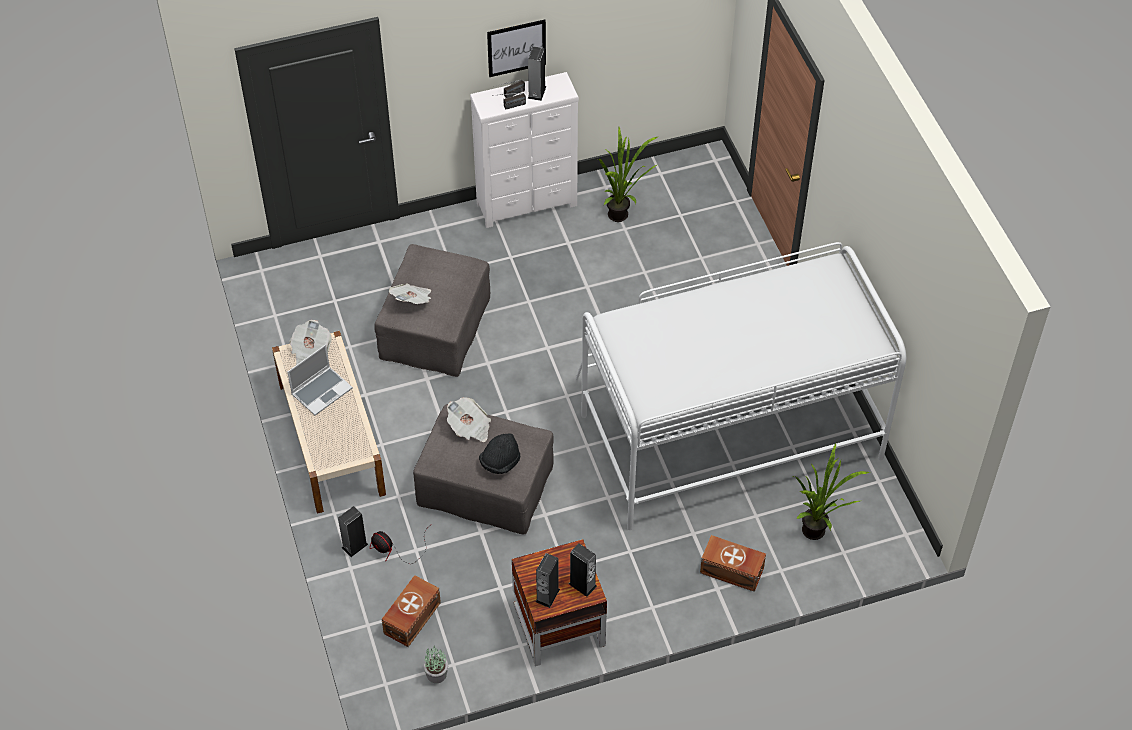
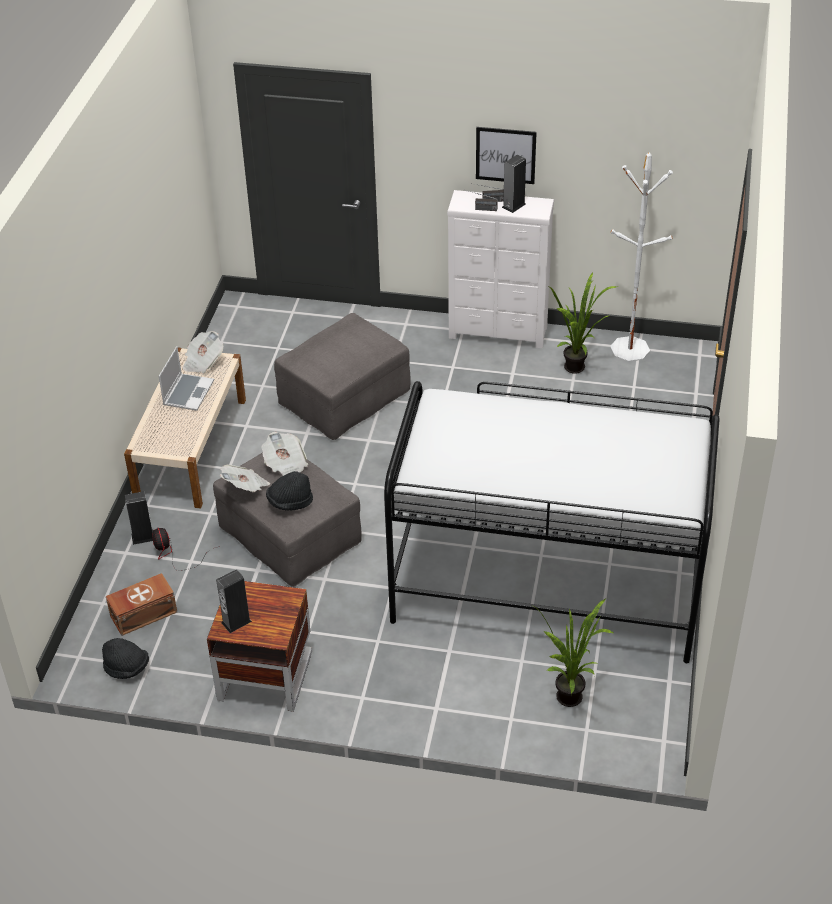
camera: 30 degrees right, 10 degrees down
laptop [287,345,353,416] -> laptop turned 60 degrees counterclockwise [159,346,214,411]
newspaper [389,283,431,304] -> newspaper moved to [220,464,270,492]
potted plant [423,646,448,683] -> black hat [102,638,149,679]
speaker [569,543,597,597] -> none
white bed [575,242,906,530] -> black bed [384,381,720,663]
brown storage box [700,535,766,592] -> none
none -> white clothes rack [610,153,673,362]

